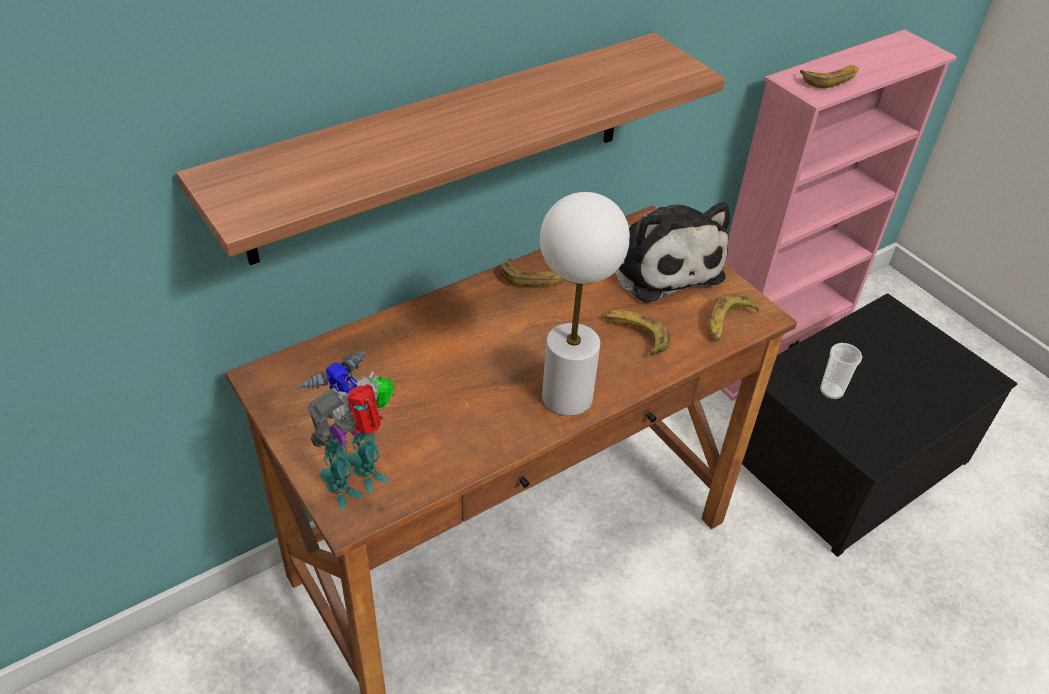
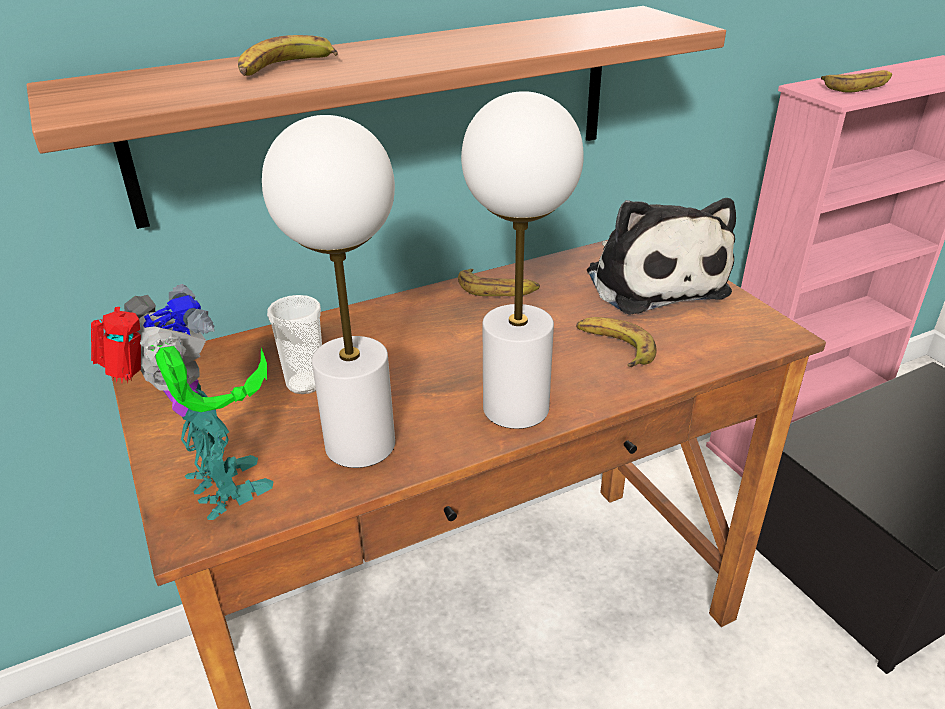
camera: 10 degrees right, 10 degrees down
toy robot [298,352,395,509] -> toy robot turned 90 degrees clockwise [91,284,274,520]
banana [709,293,759,342] -> banana moved to [238,35,338,76]
cup [820,343,862,399] -> cup moved to [267,295,322,394]
none -> white table lamp [262,115,395,468]

